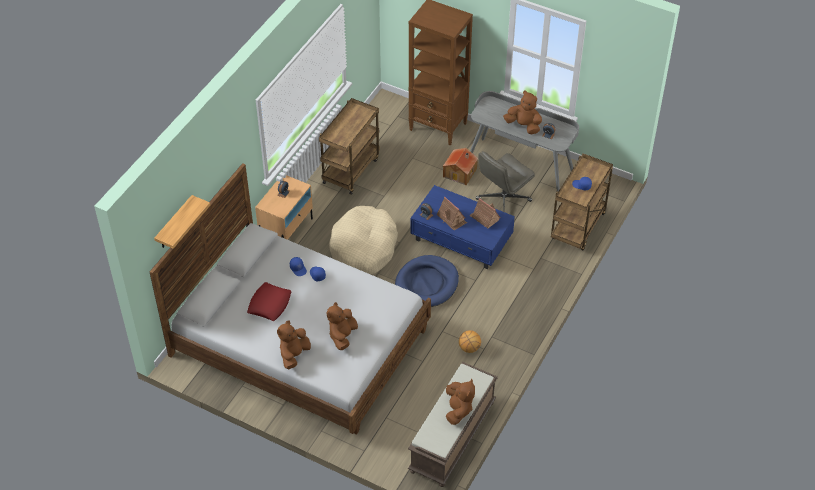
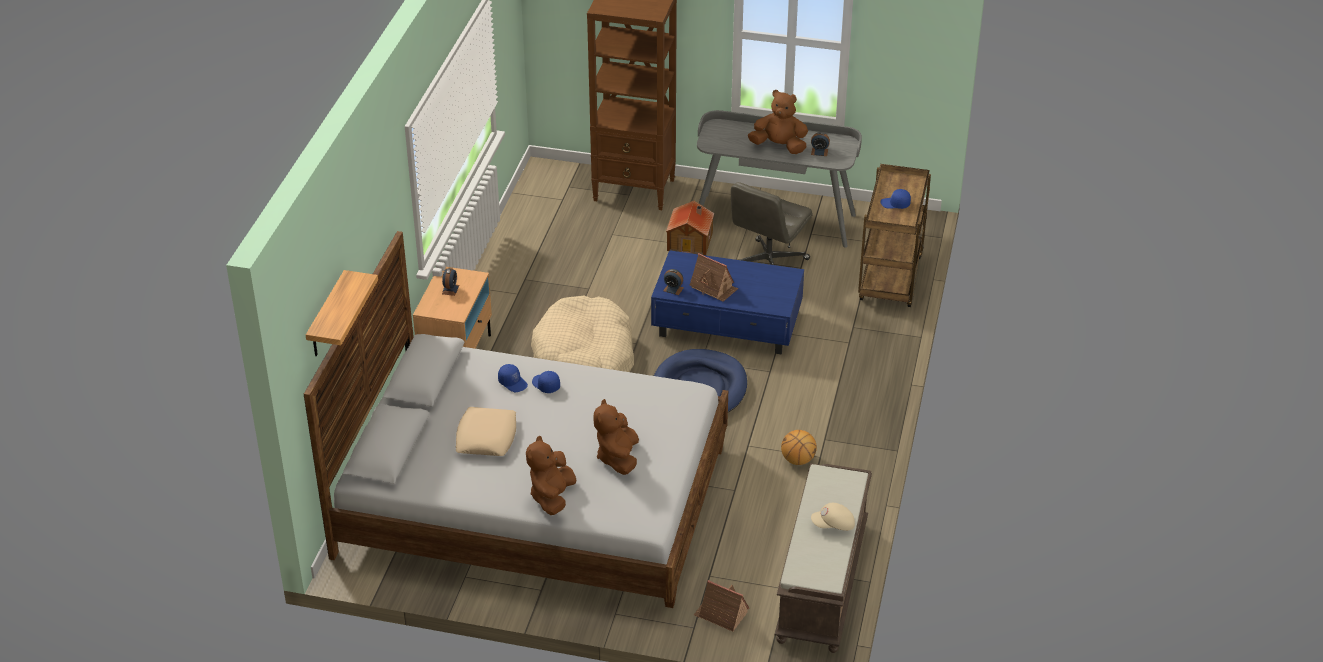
camera: 15 degrees left, 10 degrees down
red pillow [247,282,291,321] -> beige pillow [456,407,516,456]
brown cart [319,98,380,195] -> none
brown plush toy [446,379,475,425] -> beige cap [811,503,855,531]
toy house [469,198,501,229] -> toy house moved to [694,580,750,632]

